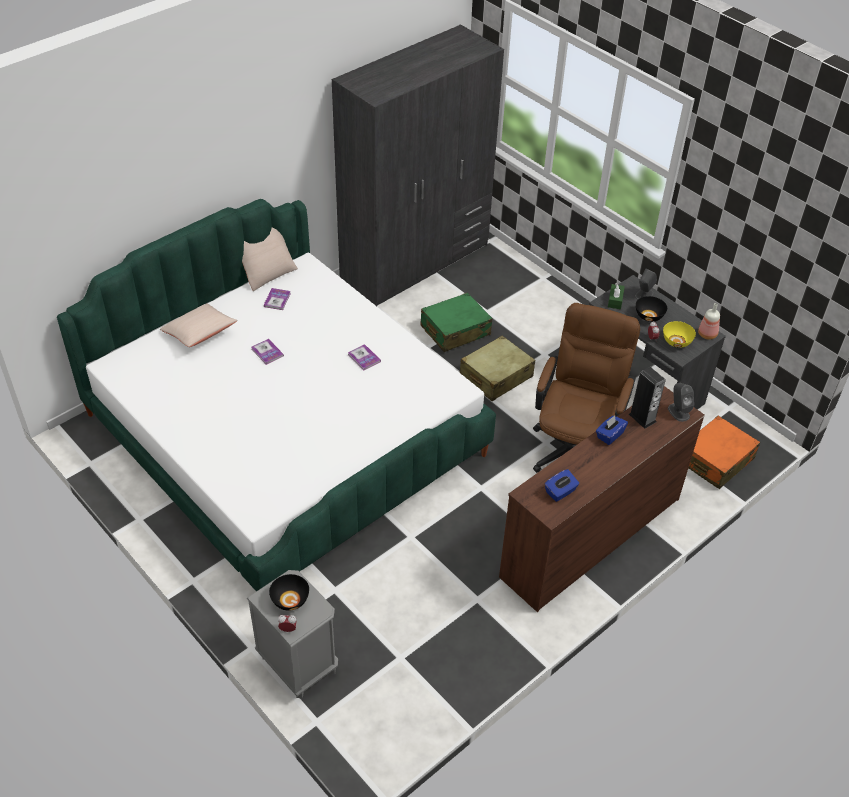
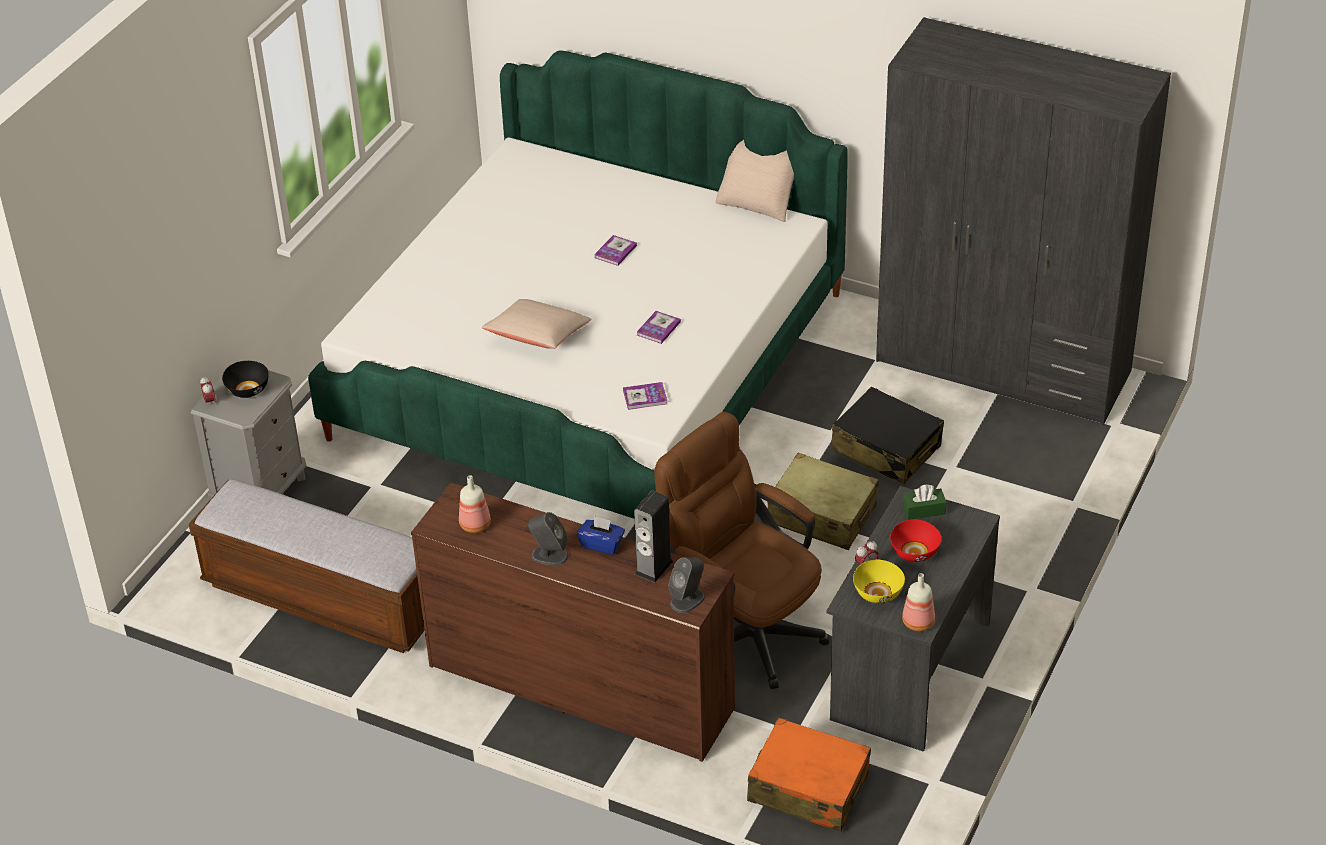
camera: 70 degrees right, 5 degrees down
beige pillow [160,304,238,347] -> beige pillow moved to [482,299,591,349]
book [264,288,291,310] -> book moved to [623,382,667,410]
green suitcase [420,292,492,352] -> black suitcase [831,387,944,484]
brown office chair [533,303,640,473] -> brown office chair turned 135 degrees counterclockwise [654,412,830,689]
blue tissue box [545,469,579,502] -> bottle [459,475,491,533]
grey speaker [635,269,657,300] -> grey speaker moved to [528,512,568,565]
black bowl [636,296,667,322] -> red bowl [890,519,941,562]
none -> bench [188,479,425,653]

